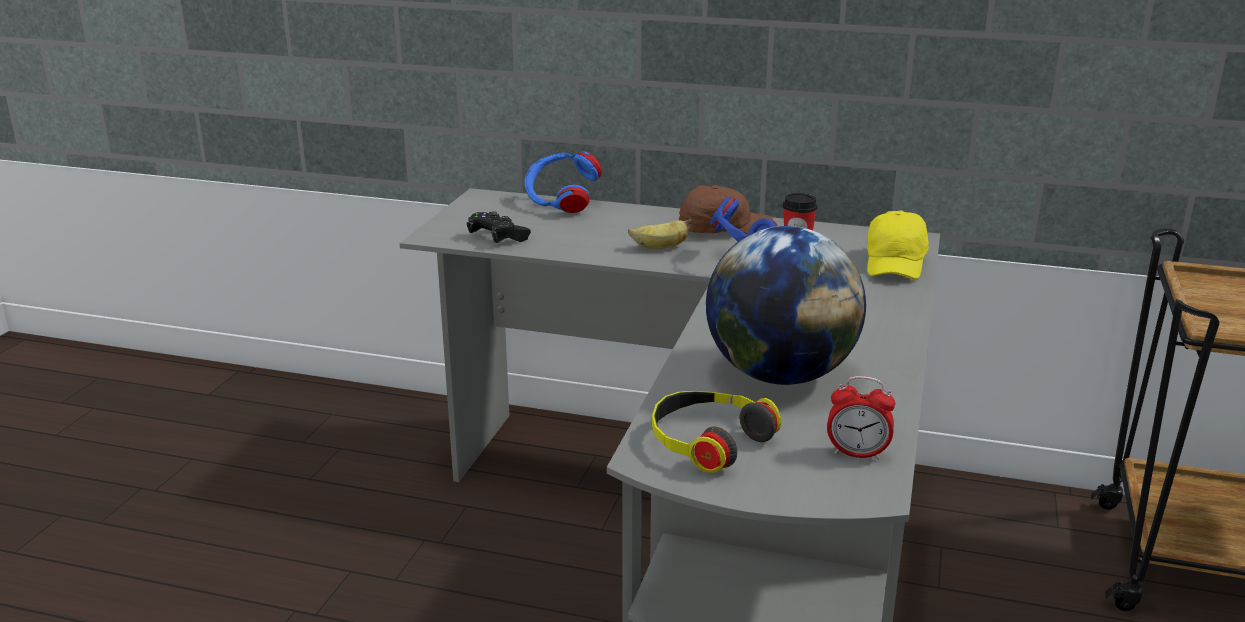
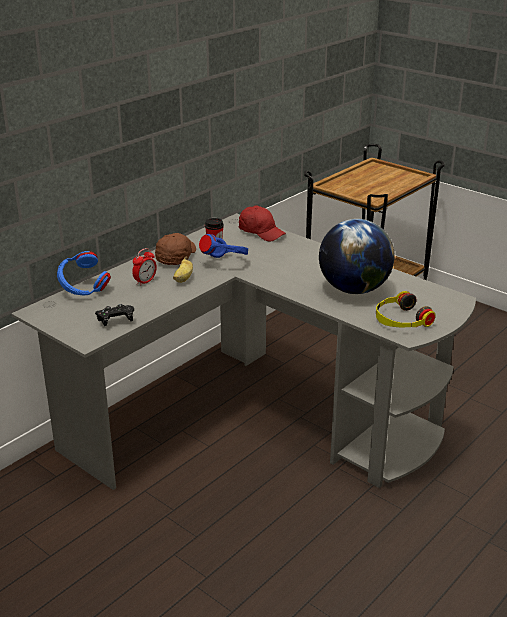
camera: 65 degrees left, 5 degrees up
alarm clock [827,376,895,460] -> alarm clock moved to [132,248,157,286]
yellow cap [867,210,929,280] -> red cap [239,205,286,241]

